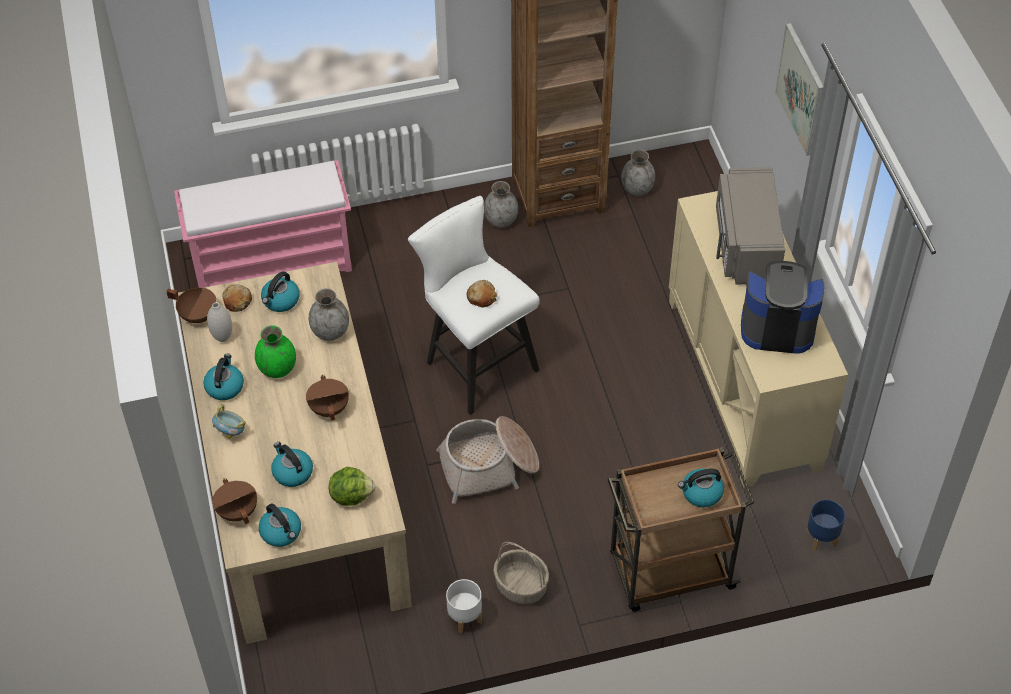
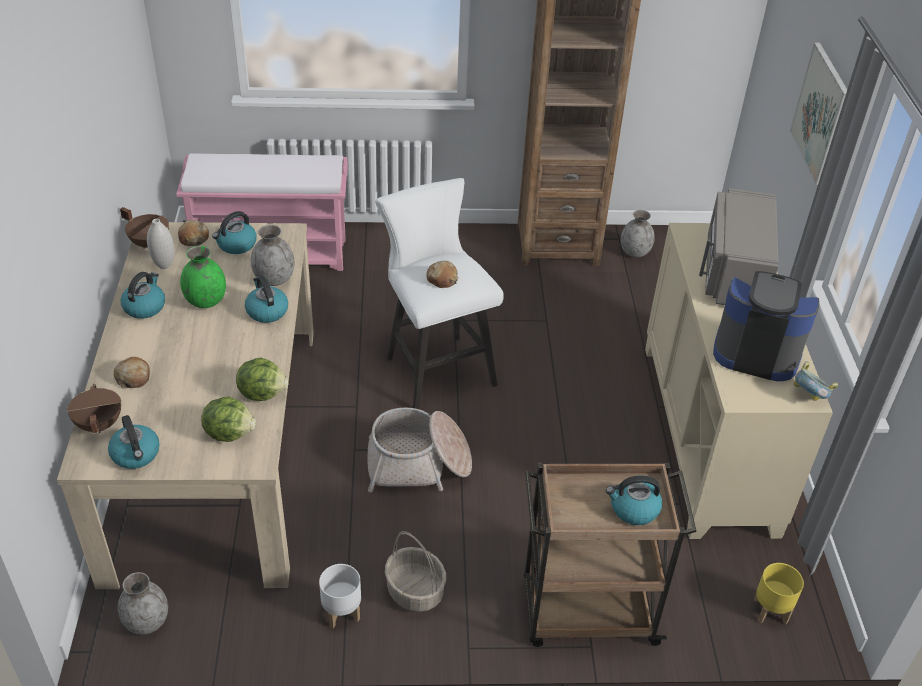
camera: 10 degrees right, 10 degrees down
bowl [212,404,246,439] -> bowl moved to [793,361,838,401]
kettle [271,442,313,487] -> kettle moved to [245,276,288,323]
brown cooking pot [306,375,349,421] -> none
grey vase [484,181,518,228] -> grey vase moved to [118,572,168,635]
blue planter [806,499,845,551] -> yellow planter [754,563,804,624]
none -> bread [114,357,150,389]
none -> lettuce [236,358,289,401]

